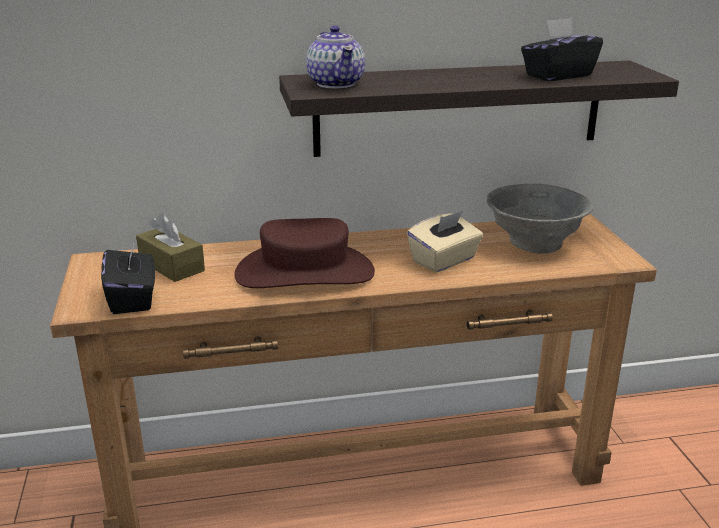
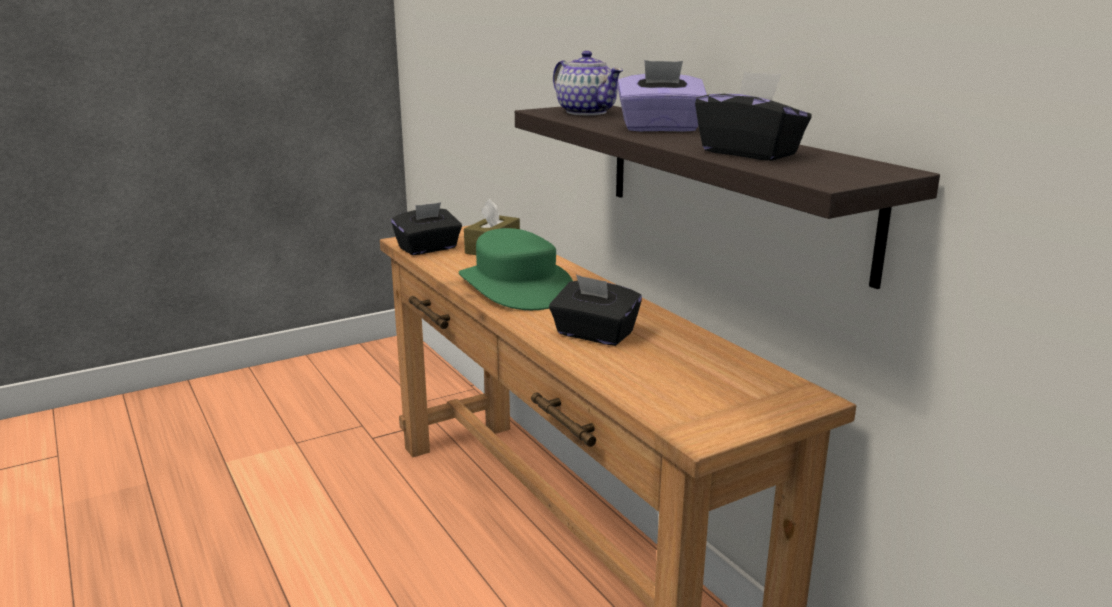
camera: 70 degrees right, 5 degrees down
brown hat [234,218,375,288] -> green hat [459,228,573,310]
teapot [306,26,365,88] -> teapot turned 90 degrees counterclockwise [553,51,623,115]
beige tissue box [407,211,483,273] -> black tissue box [549,275,642,346]
grey bowl [486,184,593,254] -> none
none -> purple tissue box [617,60,707,132]

